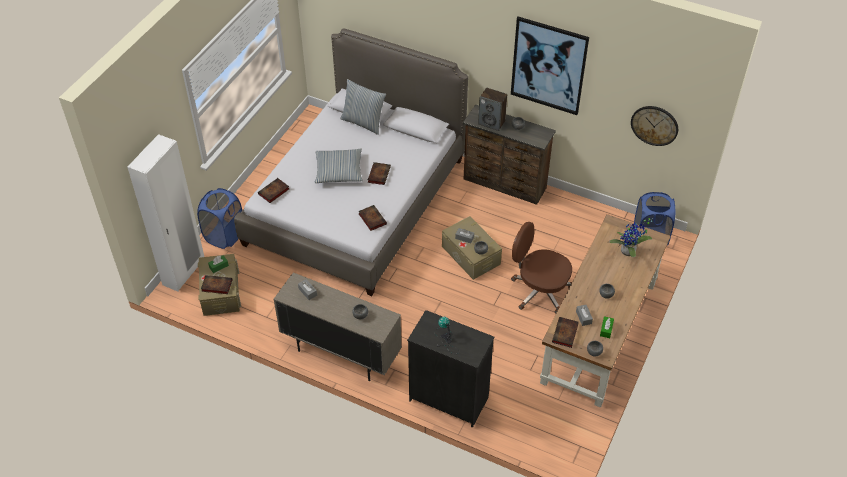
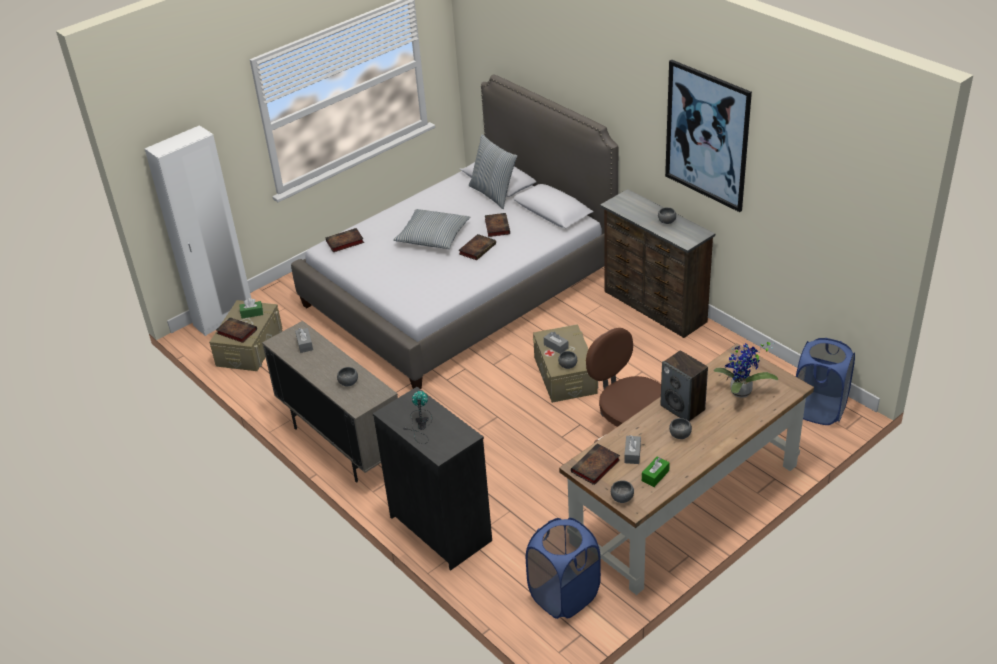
camera: 25 degrees right, 10 degrees down
blue laundry basket [197,188,242,249] -> blue laundry basket moved to [526,518,601,619]
book [358,205,387,231] -> book moved to [485,213,510,237]
speaker [478,88,507,131] -> speaker moved to [661,350,708,422]
wall clock [631,106,678,146] -> none

